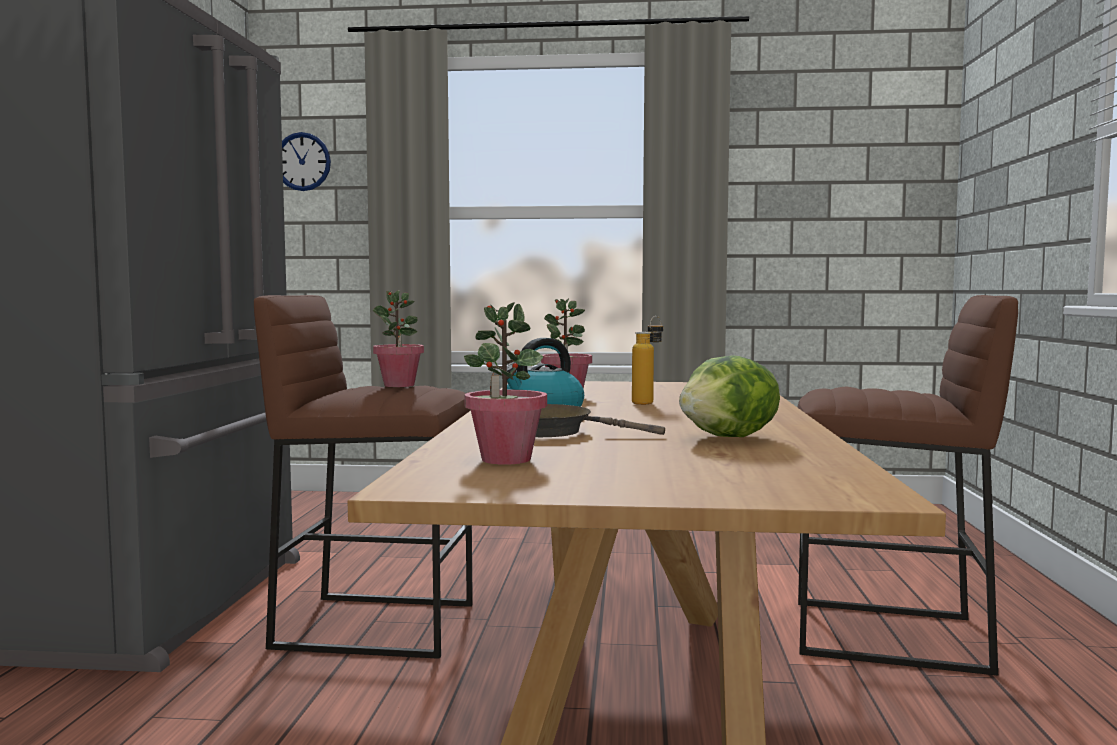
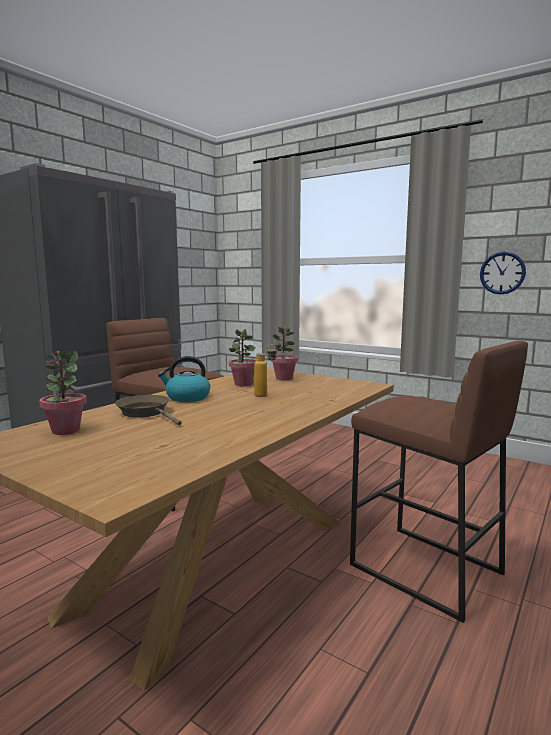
camera: 30 degrees right, 5 degrees up
wall clock [282,132,331,191] -> wall clock moved to [480,252,526,295]
potted plant [373,290,424,387] -> potted plant moved to [271,326,298,380]
lettuce [679,355,780,437] -> none

